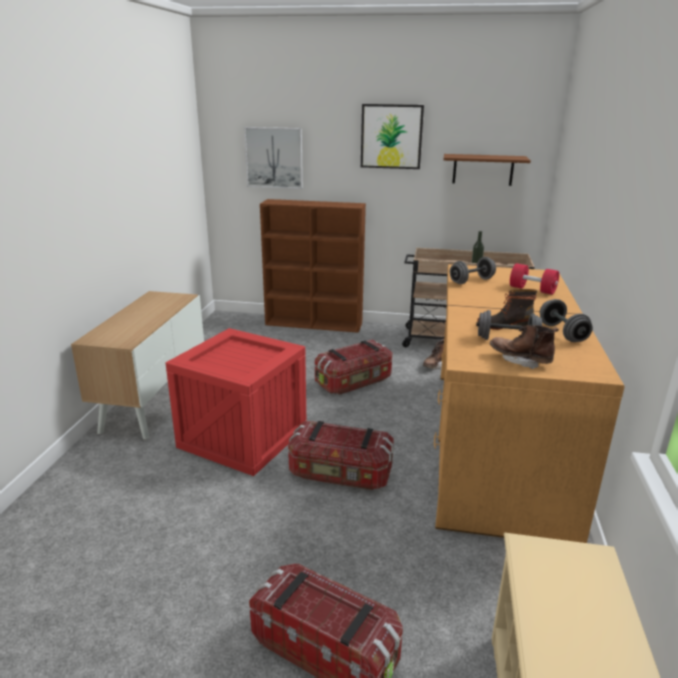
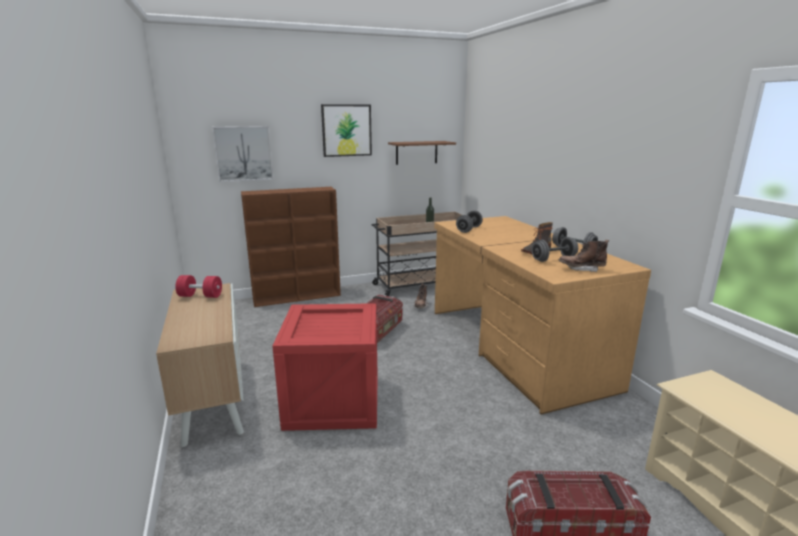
camera: 30 degrees left, 5 degrees down
storage box [288,421,394,490] -> none
red dumbbell [510,263,559,295] -> red dumbbell moved to [175,275,222,298]

